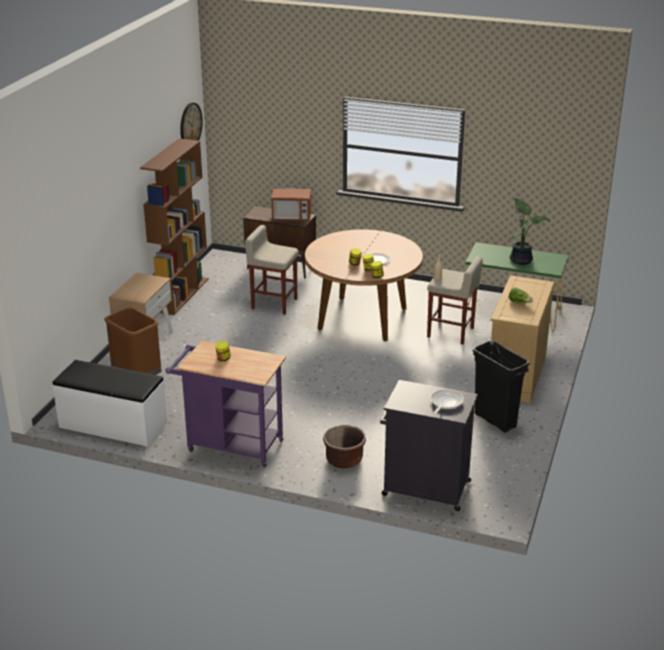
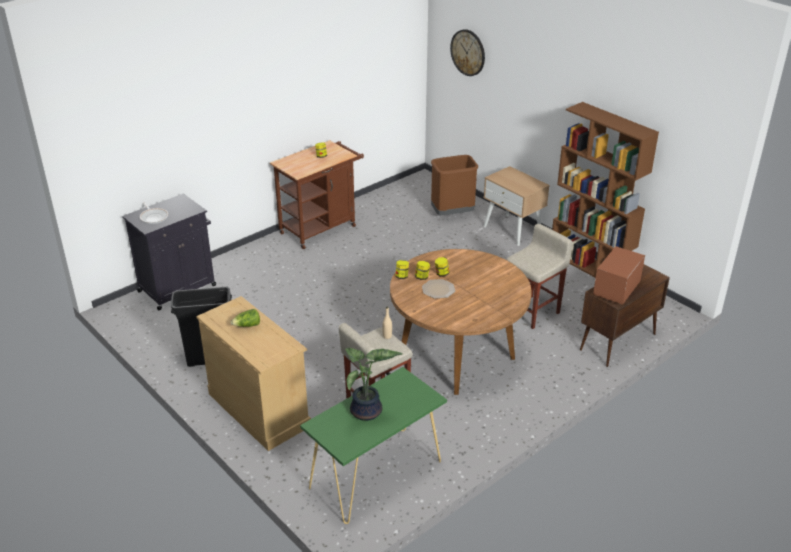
camera: 120 degrees right, 5 degrees up
white bench [52,360,167,447] -> none
purple cart [166,341,286,468] -> brown cart [270,140,364,249]
wall clock [180,102,203,141] -> wall clock moved to [450,29,485,76]
brown planter [323,425,366,468] -> none

